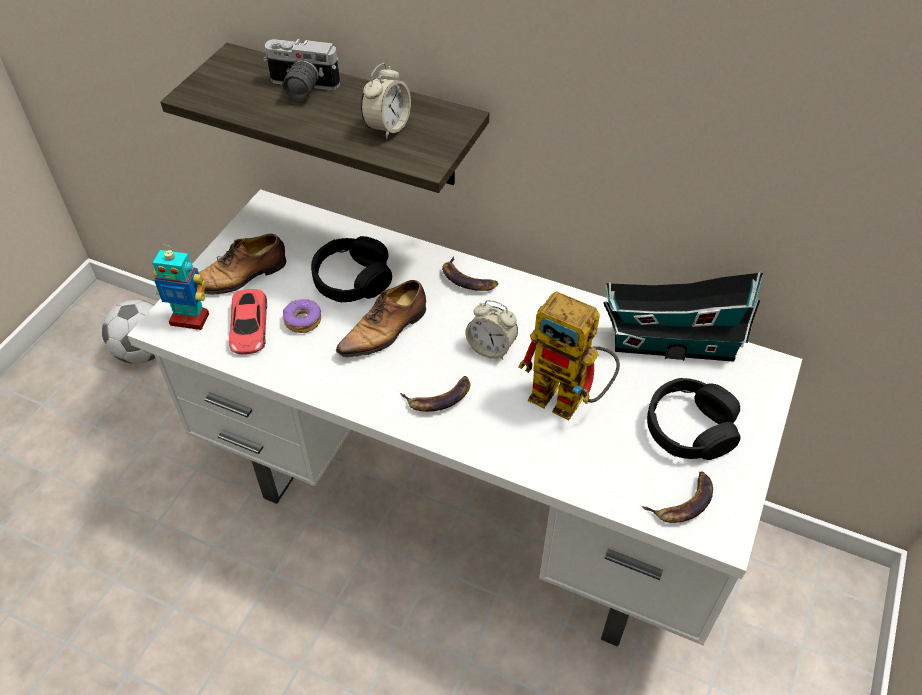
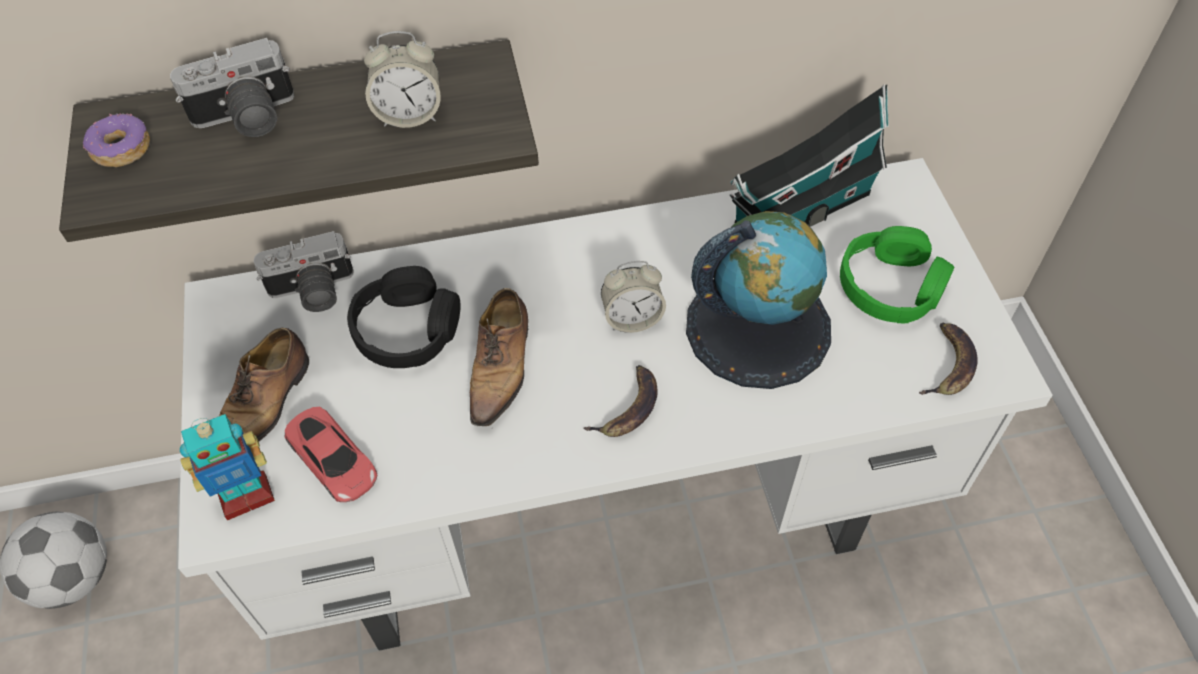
camera: 35 degrees left, 5 degrees up
donut [282,299,321,333] -> donut moved to [83,113,150,167]
alarm clock [361,63,411,139] -> alarm clock turned 90 degrees clockwise [364,31,441,128]
banana [442,256,498,291] -> none
toy robot [518,291,620,420] -> globe [686,211,831,389]
black headphones [647,378,740,460] -> green headphones [840,226,954,323]
none -> camera [254,231,353,312]

